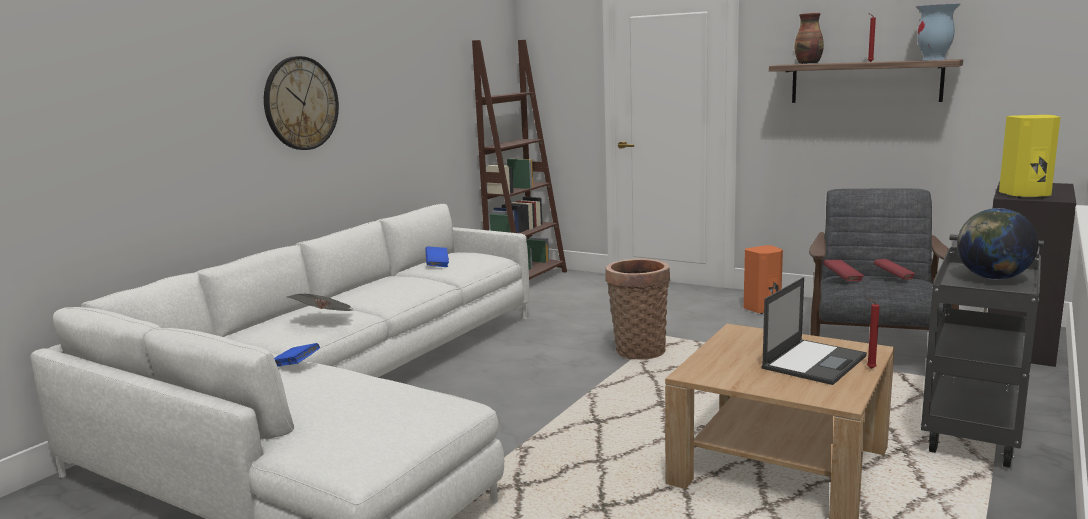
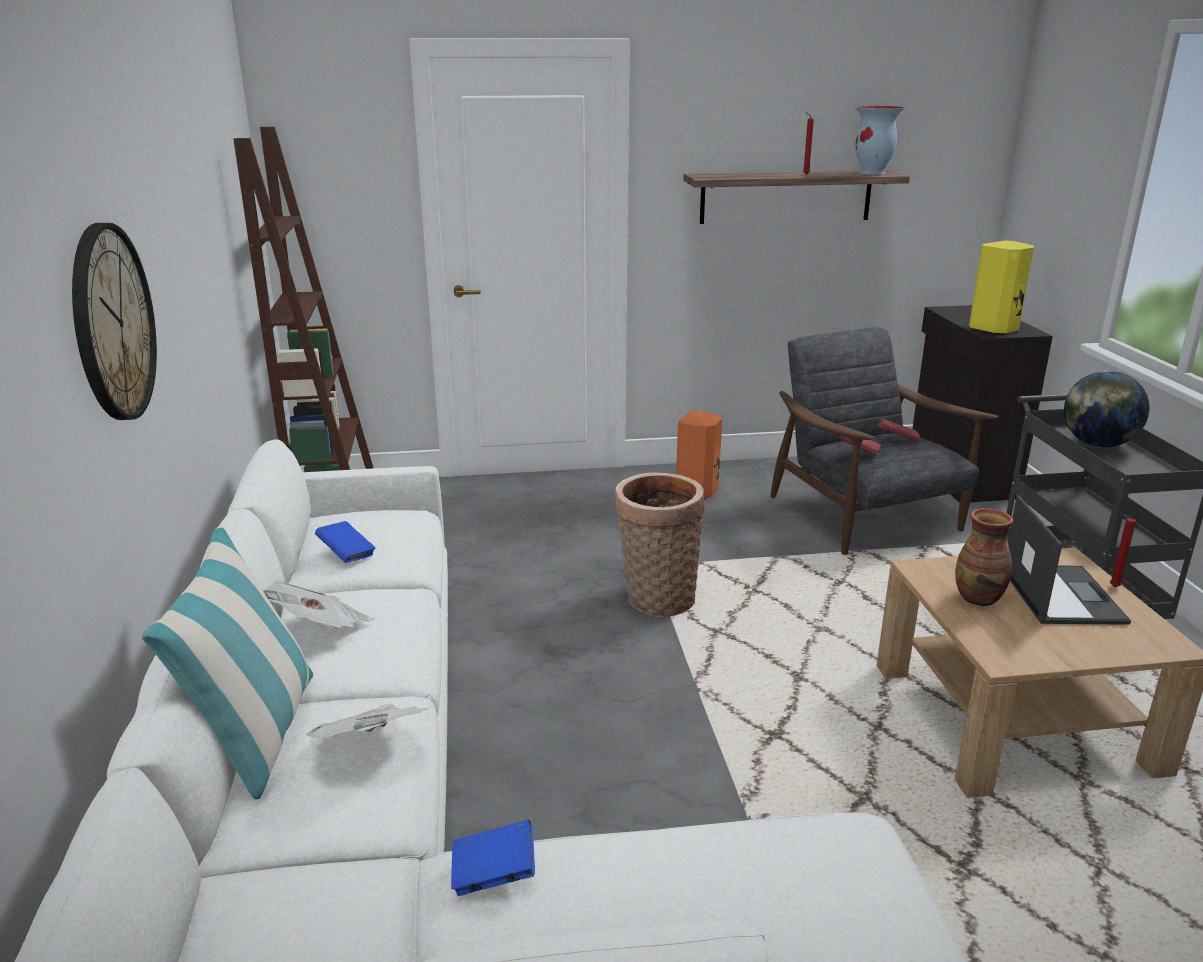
camera: 40 degrees left, 10 degrees up
vase [795,13,824,64] -> vase moved to [955,508,1013,606]
none -> pillow [142,526,313,800]
none -> newspaper [263,582,374,628]

